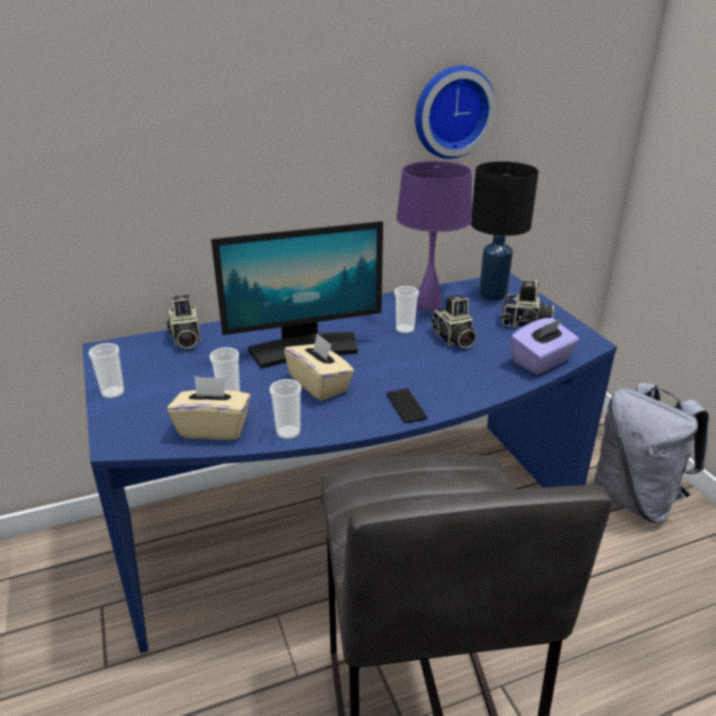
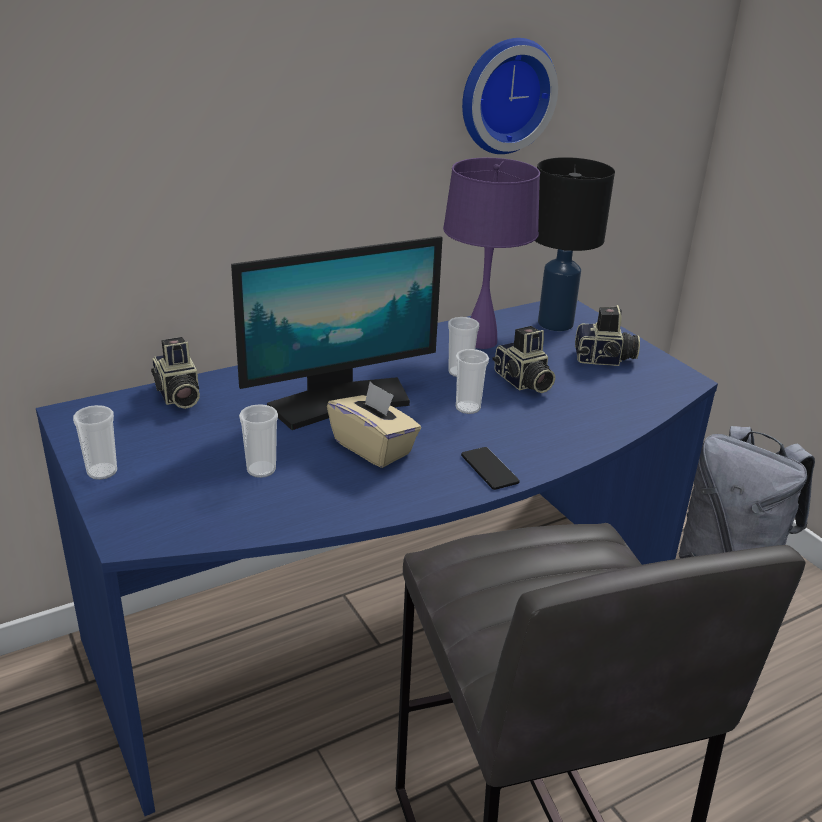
camera: 10 degrees left, 0 degrees up
beige tissue box [167,376,251,440] -> none
cup [269,379,302,440] -> cup moved to [455,349,489,414]
purple tissue box [510,318,579,375] -> none

